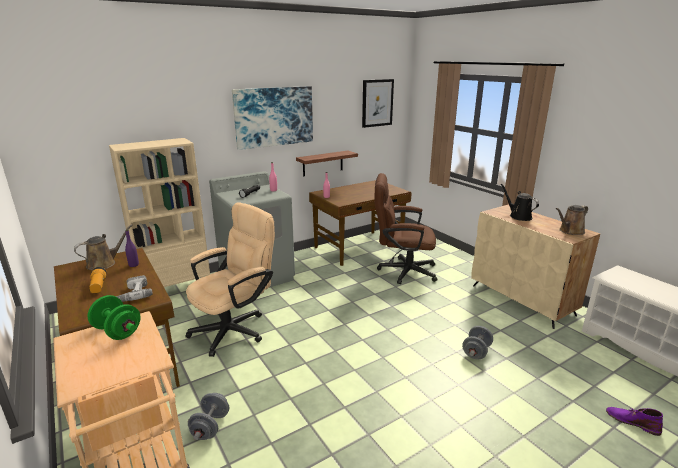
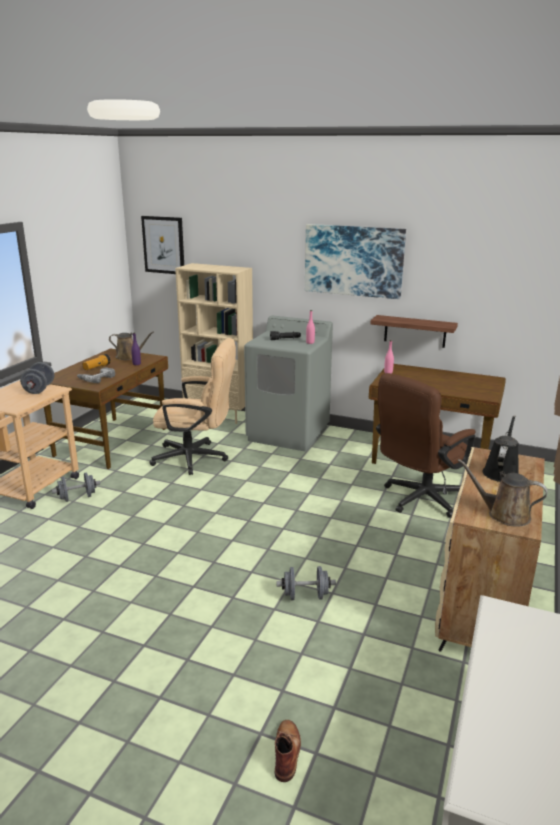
camera: 55 degrees right, 0 degrees up
green dumbbell [88,295,141,340] -> grey dumbbell [20,362,54,394]
picture [362,79,394,128] -> picture moved to [141,216,184,274]
brown office chair [375,173,438,284] -> brown office chair turned 105 degrees counterclockwise [376,373,475,518]
purple boot [606,407,663,436] -> brown boot [275,720,301,782]

